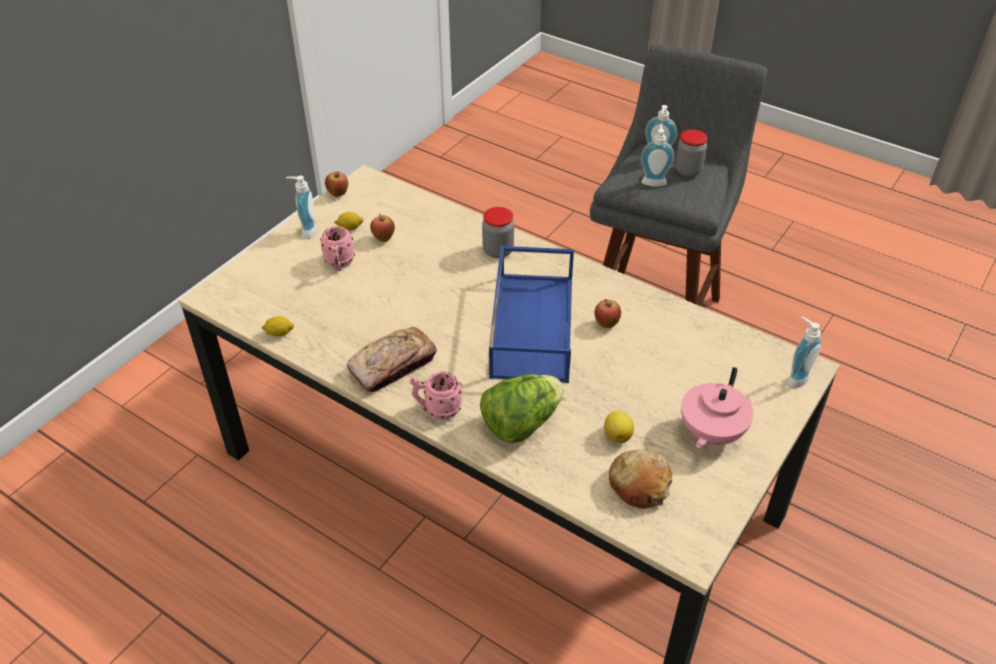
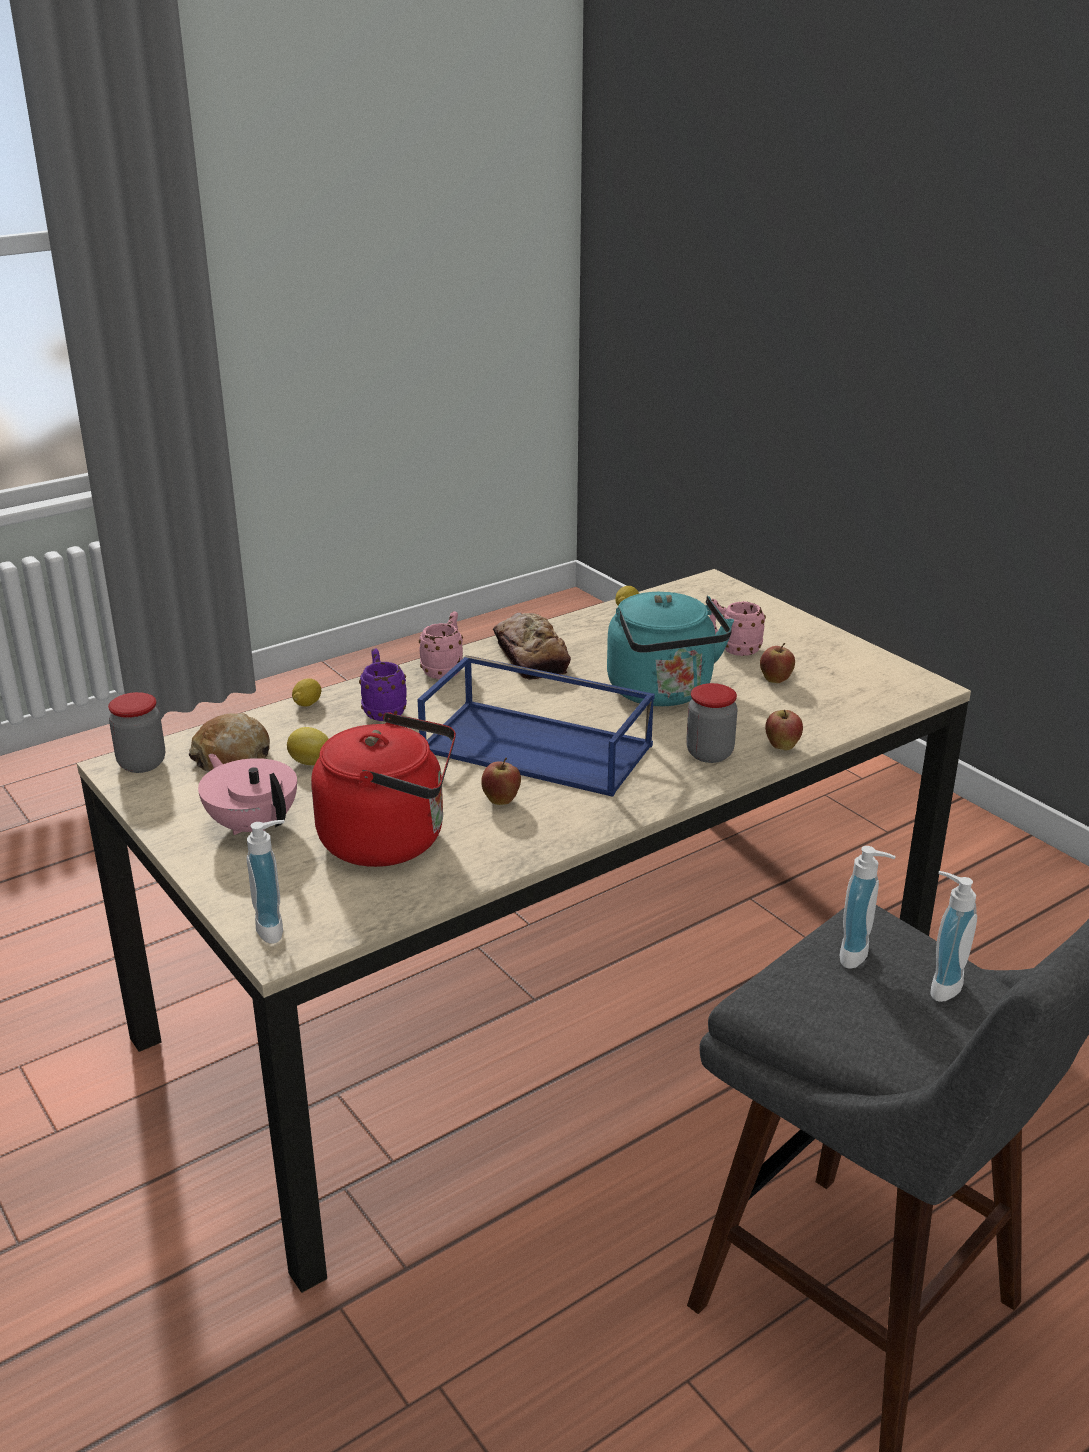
camera: 110 degrees right, 15 degrees down
soap dispenser [286,176,316,239] -> none
apple [325,171,348,197] -> apple moved to [765,710,803,751]
lemon [334,212,364,230] -> lemon moved to [292,678,321,706]
lettuce [480,374,564,443] -> purple mug [359,649,407,721]
jar [675,130,708,177] -> jar moved to [108,692,165,773]
none -> red kettle [311,712,456,867]
none -> turquoise kettle [607,592,734,706]

